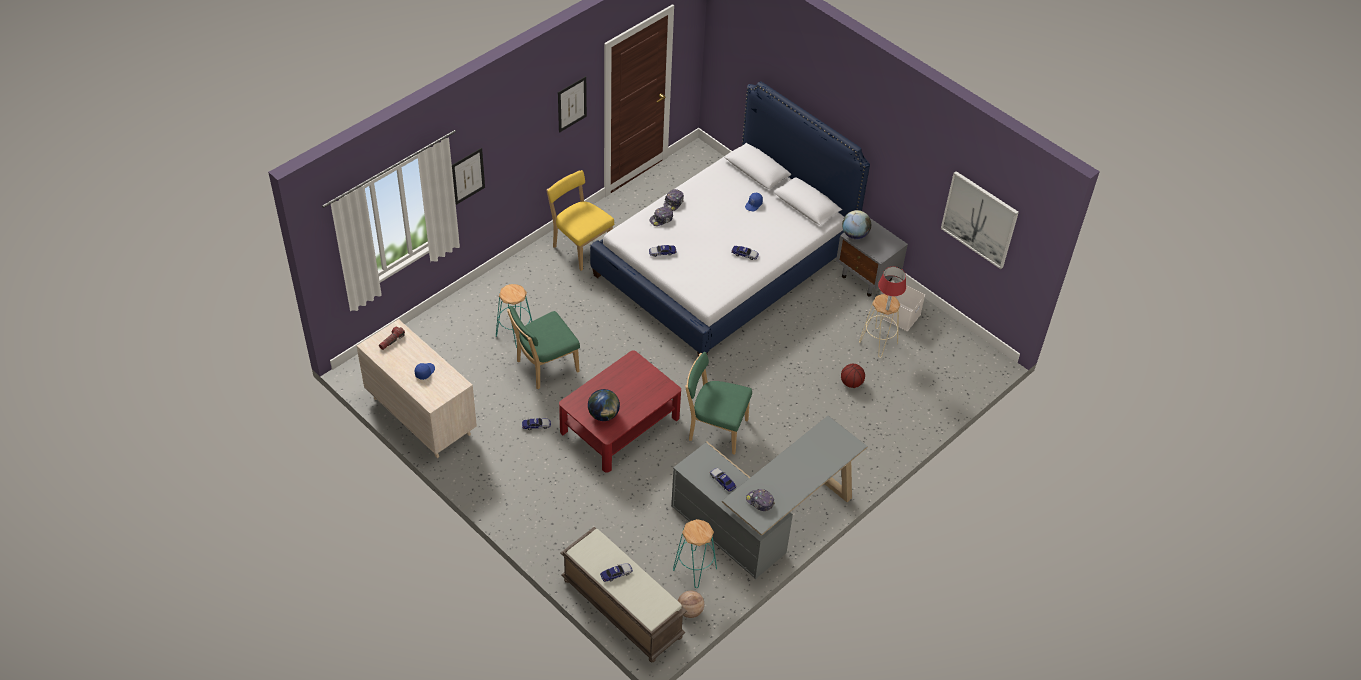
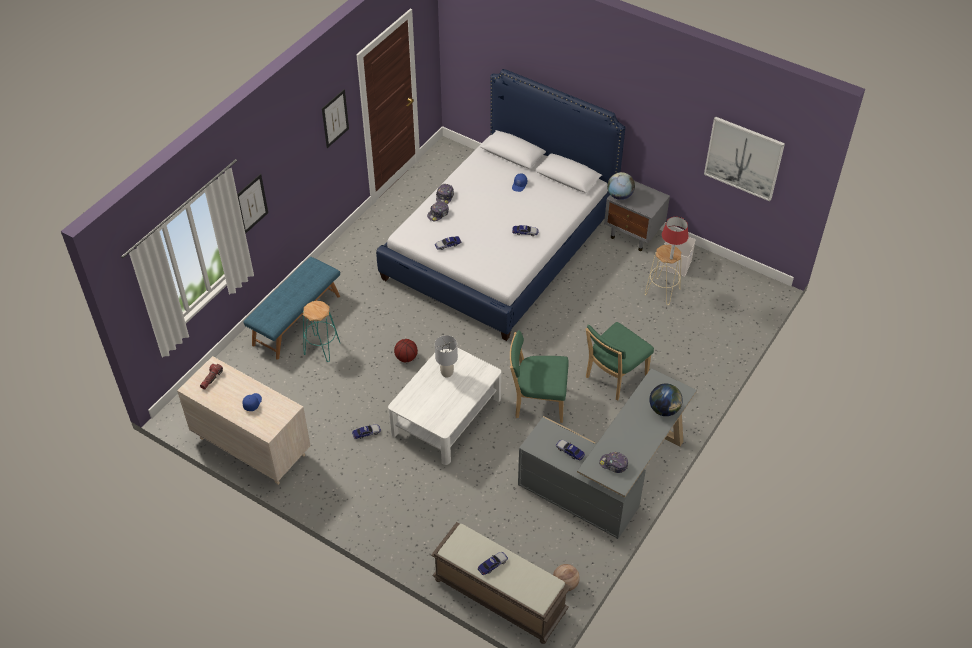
camera: 10 degrees left, 0 degrees up
green chair [507,306,580,389] -> green chair moved to [586,322,654,400]
yellow chair [546,170,614,271] -> none
red coffee table [559,350,681,473] -> white coffee table [388,348,501,465]
globe [588,389,620,421] -> globe moved to [649,383,683,416]
turquoise stool [673,519,717,588] -> none
basketball [841,364,865,388] -> basketball moved to [394,339,418,362]
none -> blue bench [243,257,340,360]
none -> grey table lamp [435,335,458,378]

